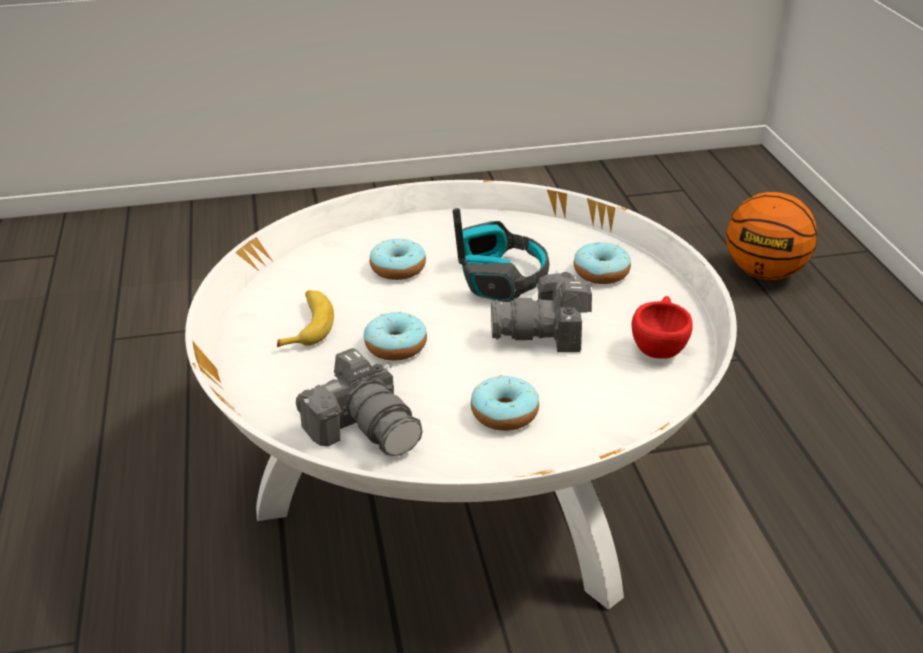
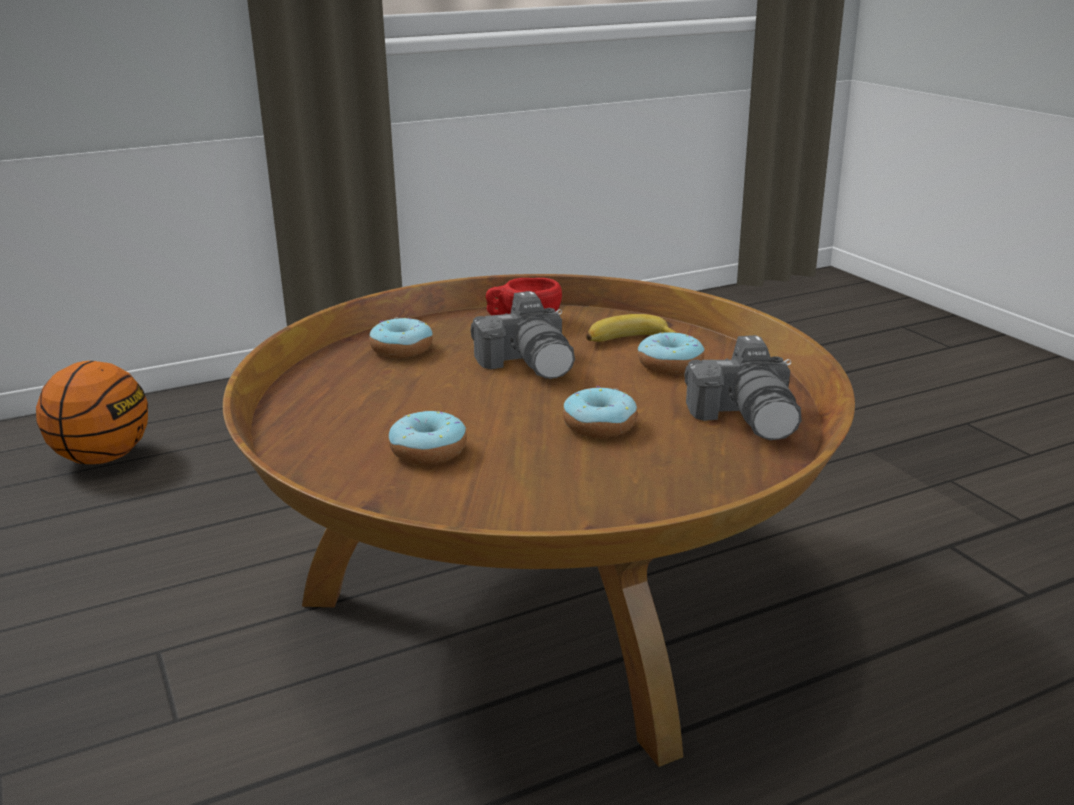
camera: 105 degrees left, 10 degrees down
white coffee table [185,180,737,610] -> brown coffee table [223,274,855,767]
banana [277,290,334,347] -> banana moved to [586,314,678,342]
camera [296,348,422,456] -> camera turned 135 degrees clockwise [684,335,802,440]
headphones [452,208,550,302] -> none

